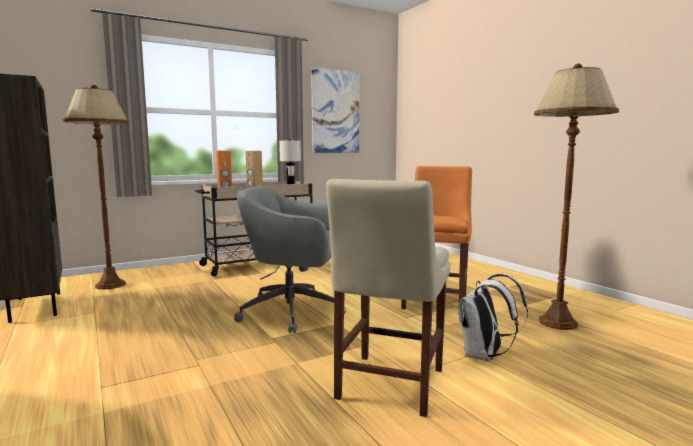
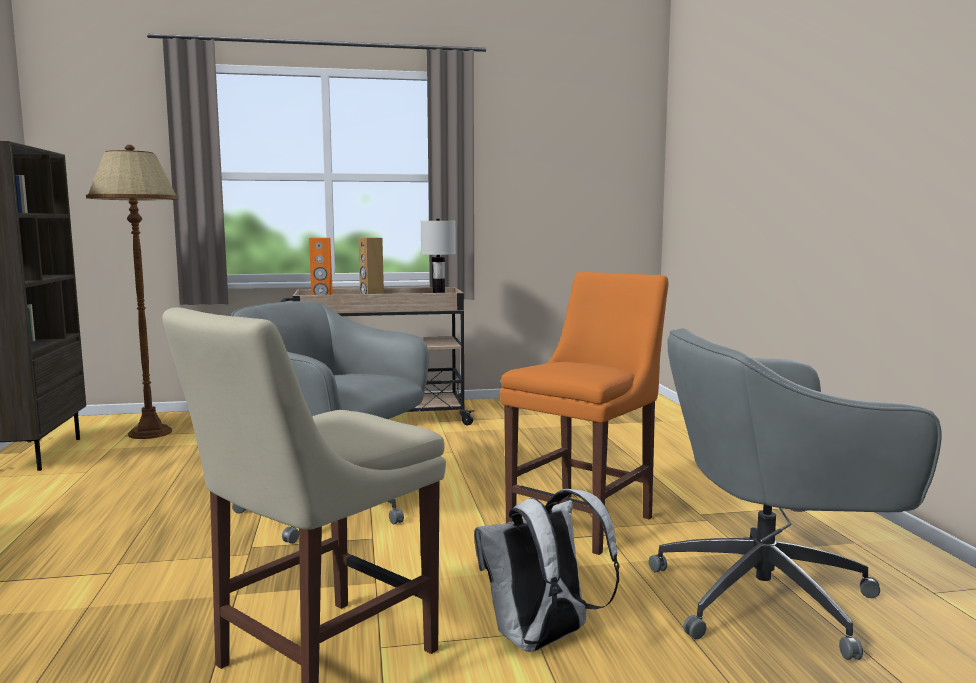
camera: 20 degrees right, 0 degrees up
picture [311,67,360,153] -> none
brown floor lamp [534,64,619,330] -> grey office chair [649,328,942,660]

